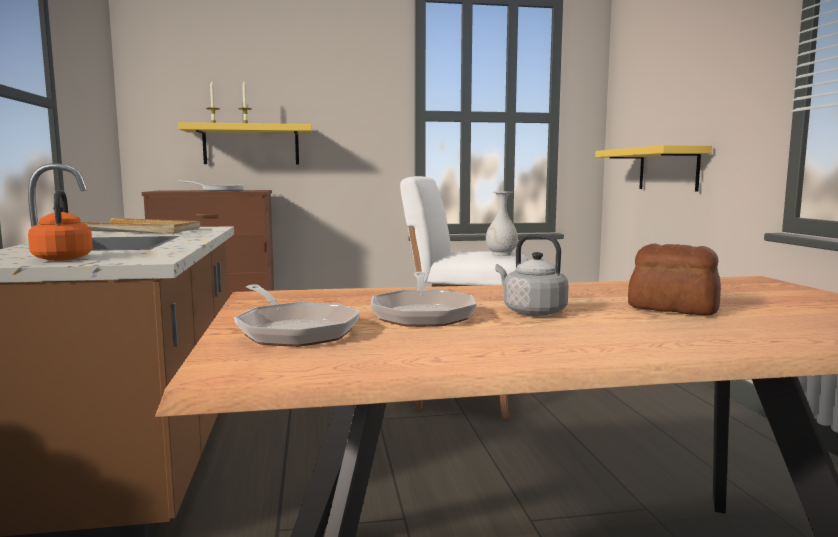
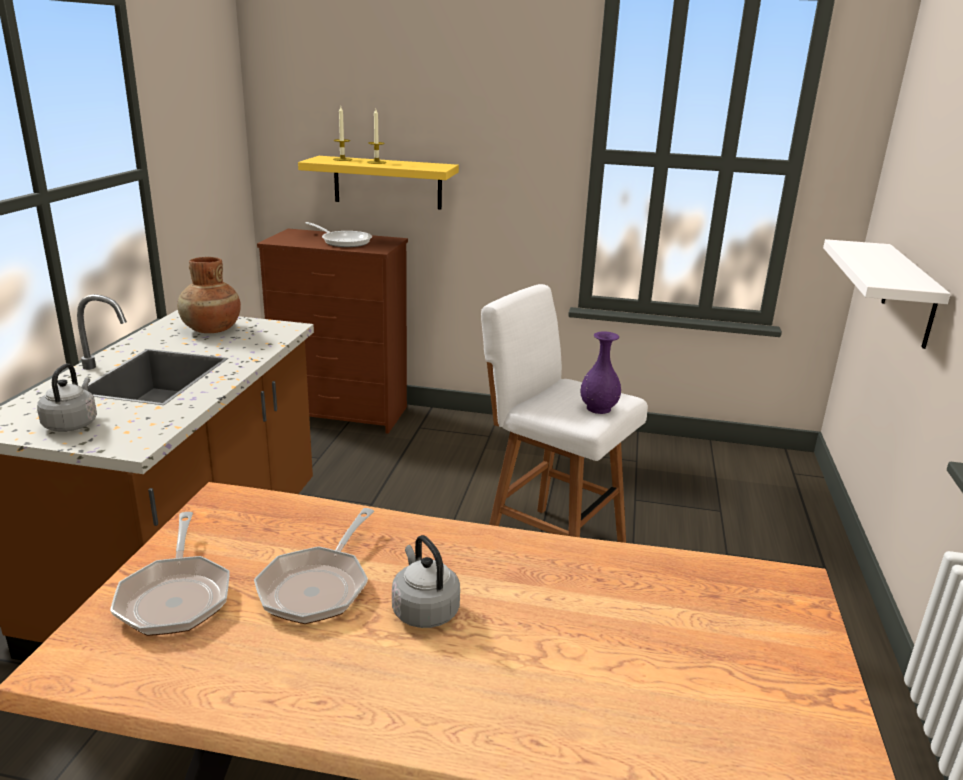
camera: 20 degrees right, 15 degrees up
orange kettle [28,190,93,261] -> grey kettle [37,363,97,432]
beige tray [79,218,200,234] -> brown vase [177,257,241,333]
white vase [486,191,518,256] -> purple vase [580,332,621,414]
yellow shelf [595,145,712,192] -> white shelf [823,239,951,349]
bread [628,244,721,316] -> none

